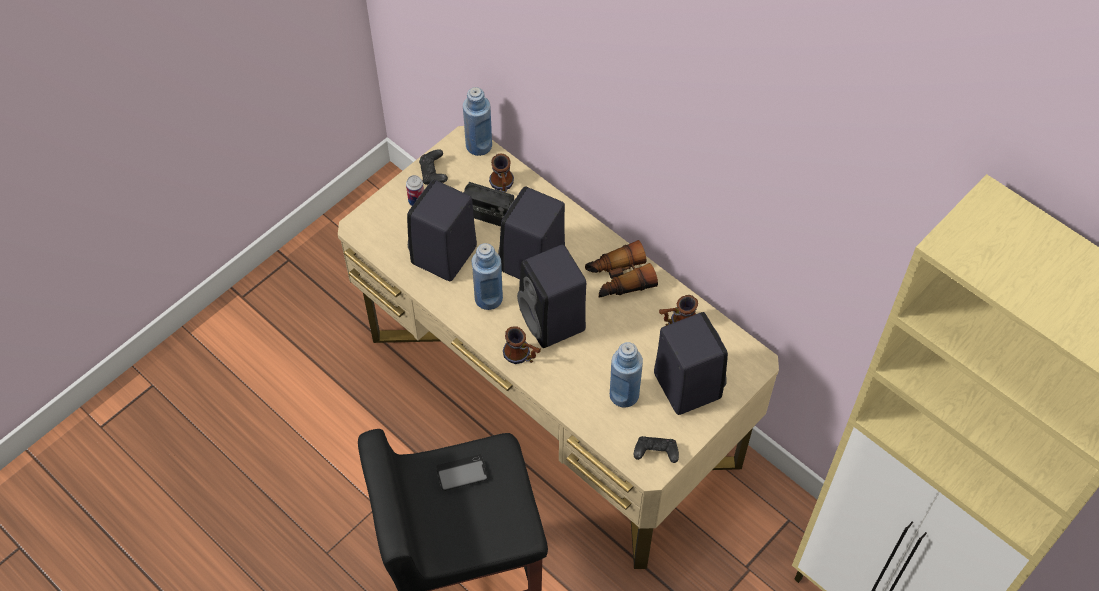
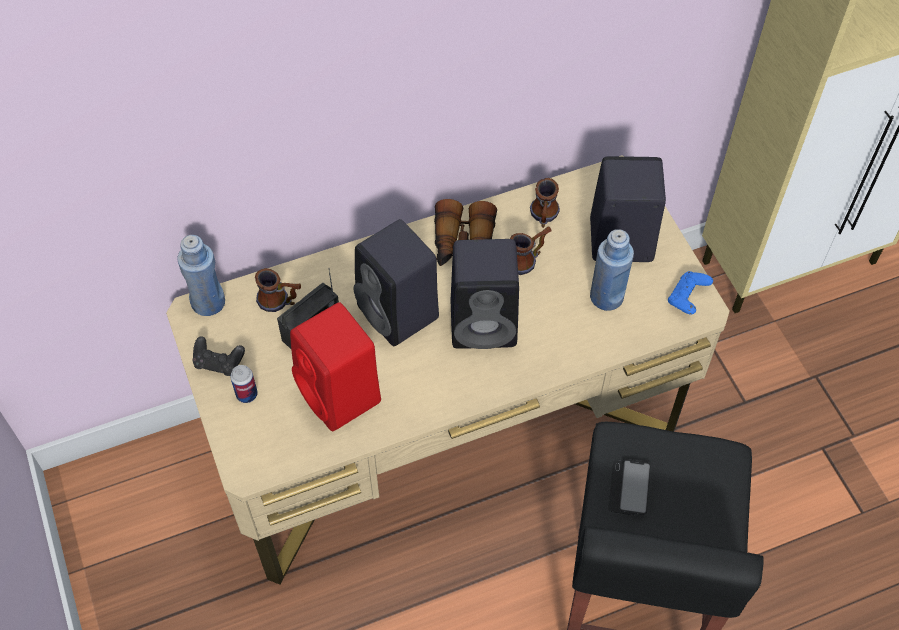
camera: 65 degrees left, 0 degrees up
black speaker [407,179,477,281] -> red speaker [290,302,381,431]
blue bottle [472,243,503,310] -> none
mug [503,326,541,364] -> mug moved to [510,227,552,275]
black game controller [634,436,679,463] -> blue game controller [668,271,713,315]

